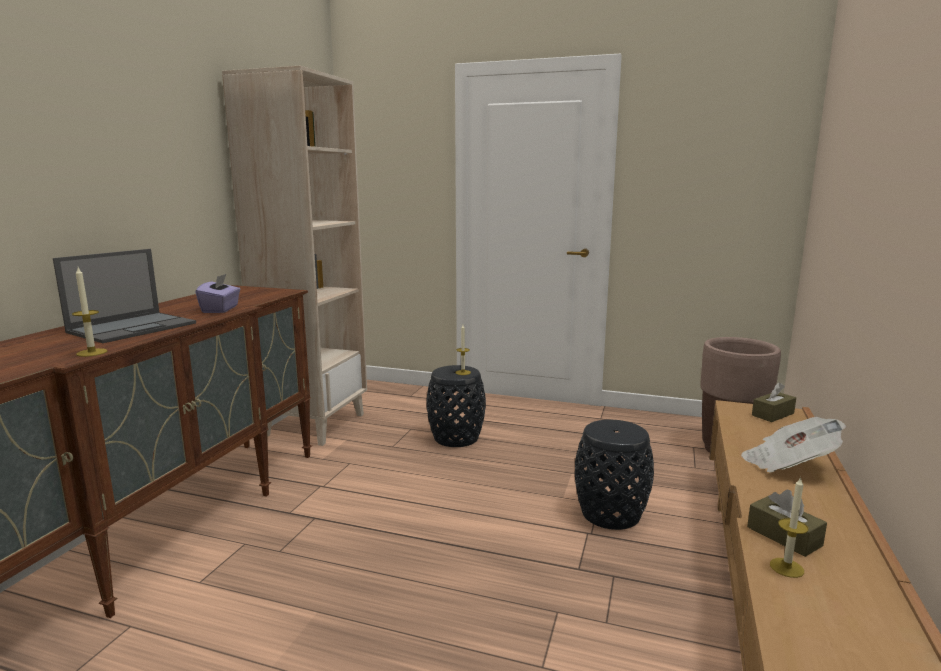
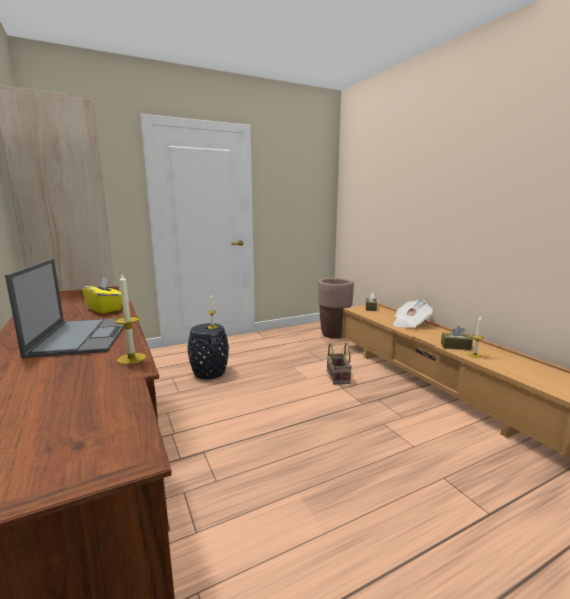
camera: 45 degrees left, 0 degrees up
purple tissue box [195,274,240,313] -> yellow tissue box [82,277,122,314]
black stool [575,420,654,530] -> basket [327,343,352,385]

